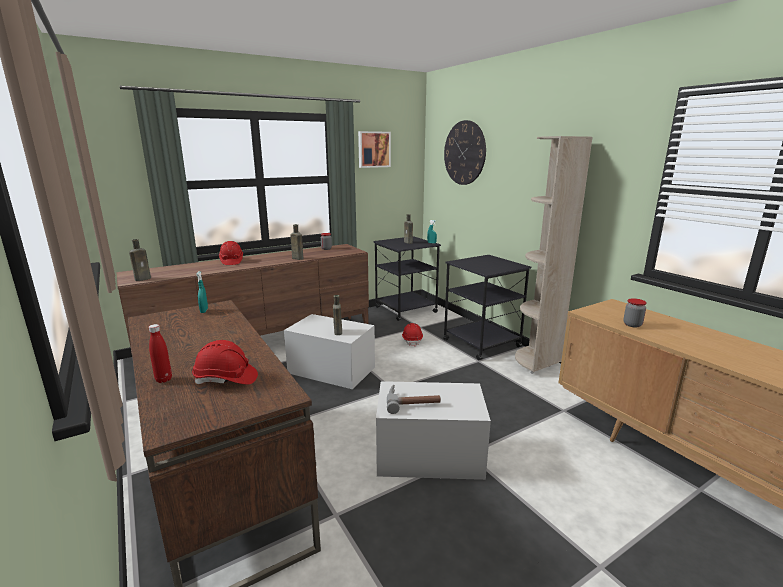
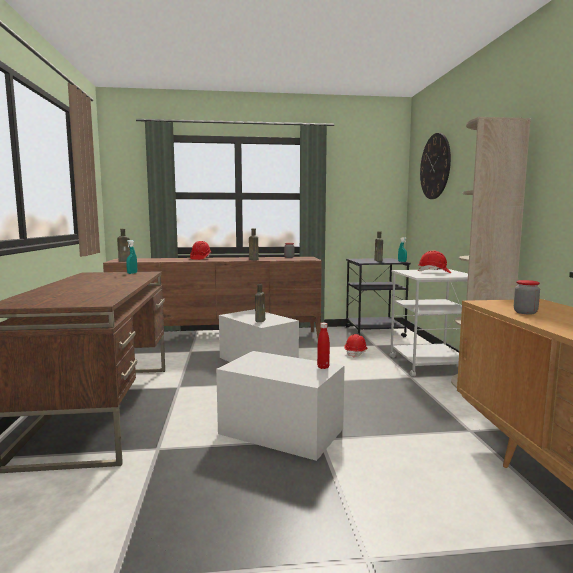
camera: 25 degrees right, 10 degrees down
red bottle [149,324,172,383] -> red bottle moved to [317,323,330,369]
red hard hat [192,340,258,385] -> red hard hat moved to [417,251,451,273]
picture [358,131,391,168] -> none
hammer [387,385,441,414] -> none
black cart [443,255,531,360] -> white cart [389,269,468,377]

